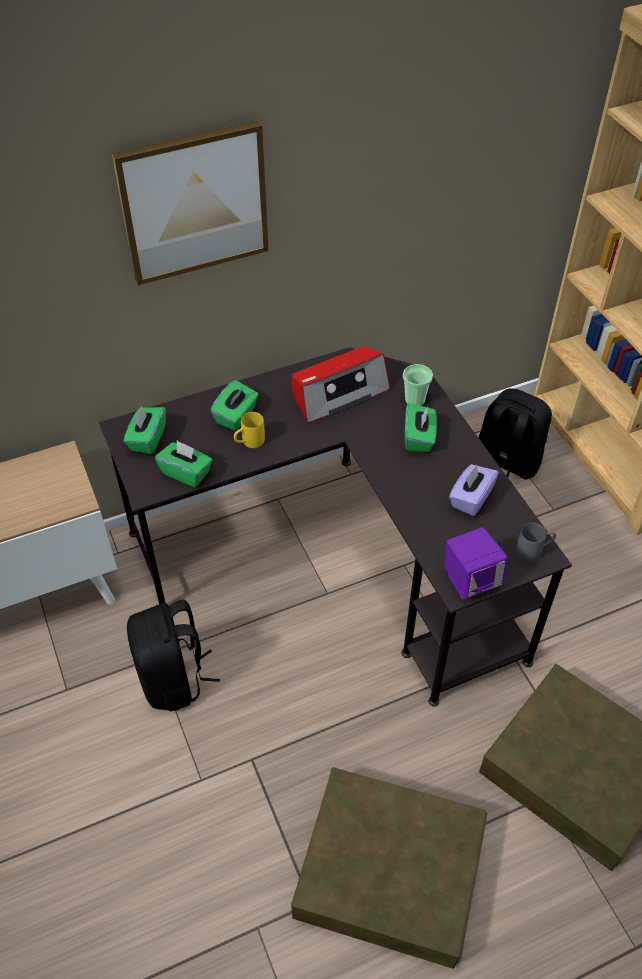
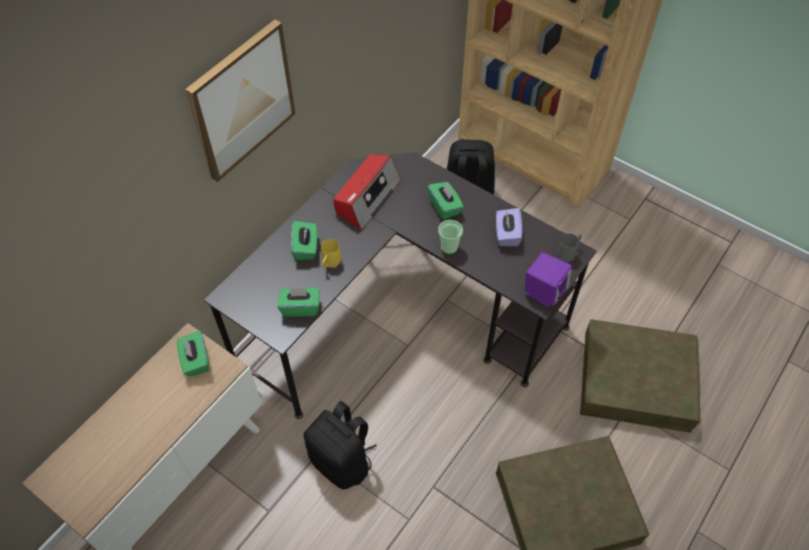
camera: 30 degrees left, 5 degrees up
green tissue box [124,406,166,454] -> green tissue box moved to [177,330,209,376]
cup [403,364,433,406] -> cup moved to [438,220,463,254]

